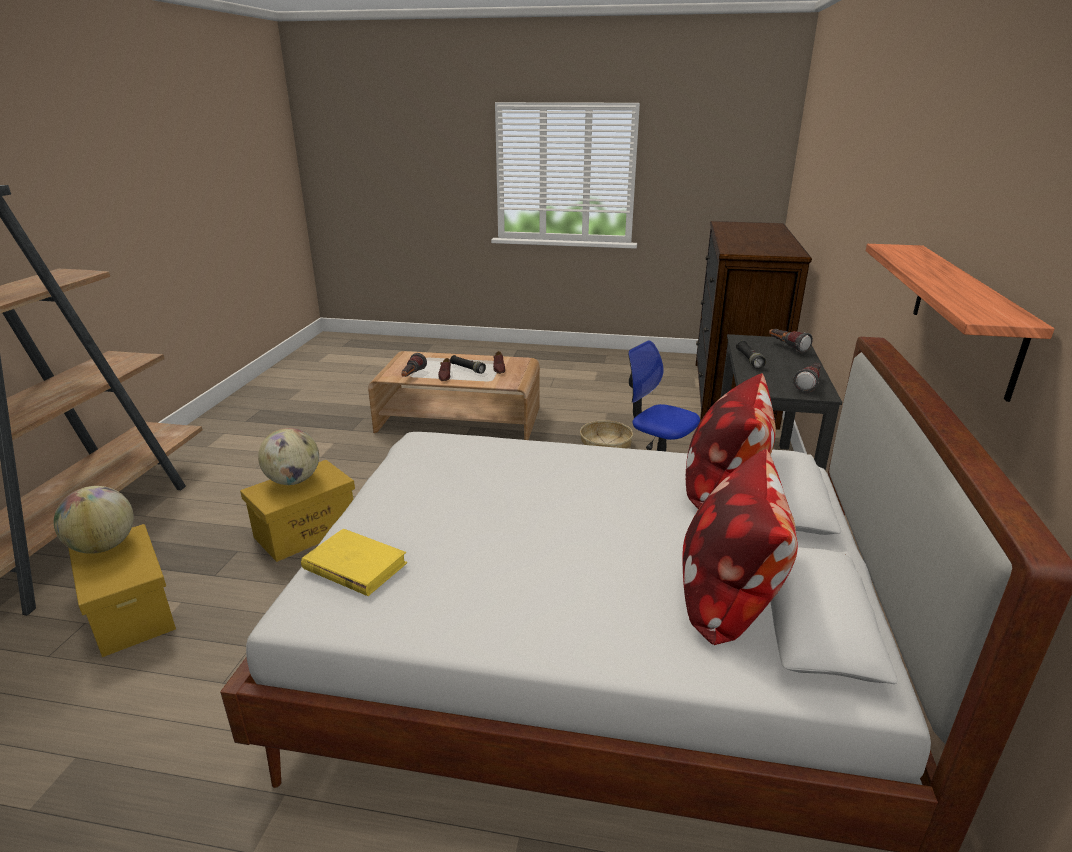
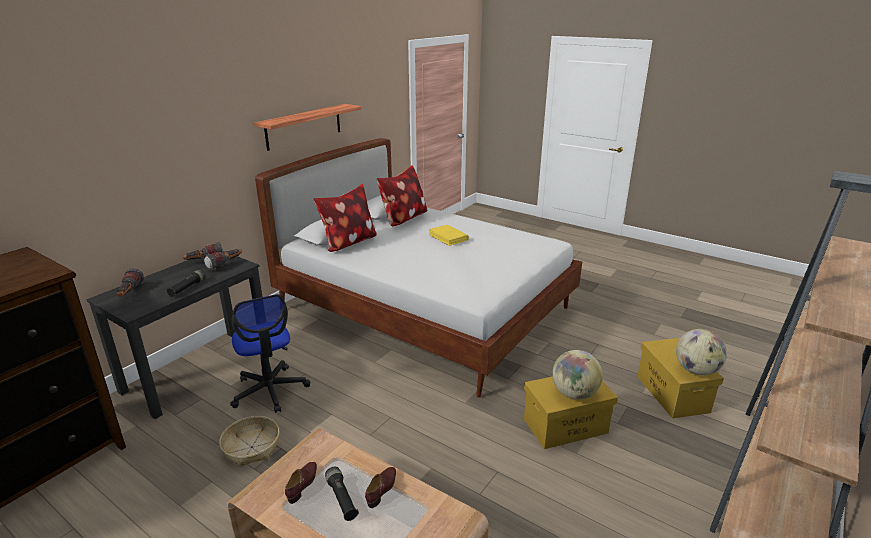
camera: 155 degrees left, 0 degrees up
yellow book [301,528,407,596] -> yellow book moved to [428,225,469,246]
flashlight [401,353,427,377] -> flashlight moved to [203,249,242,271]

